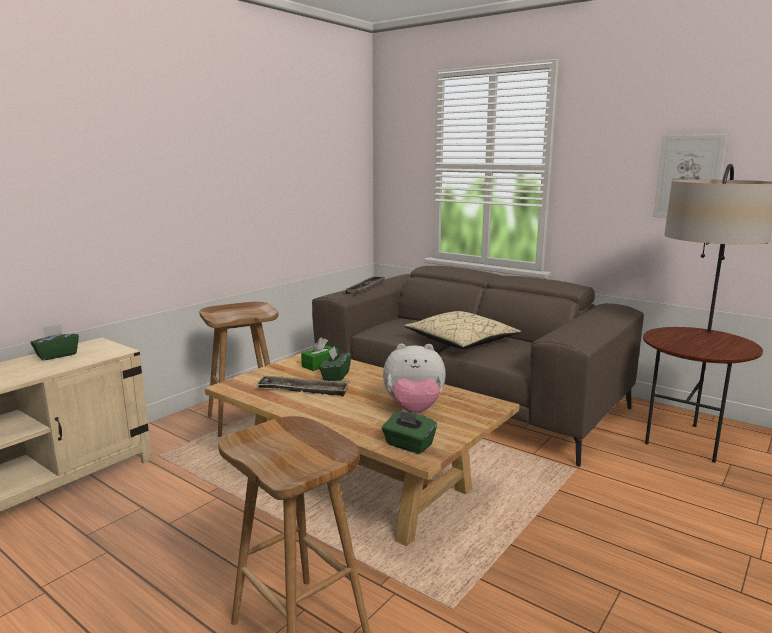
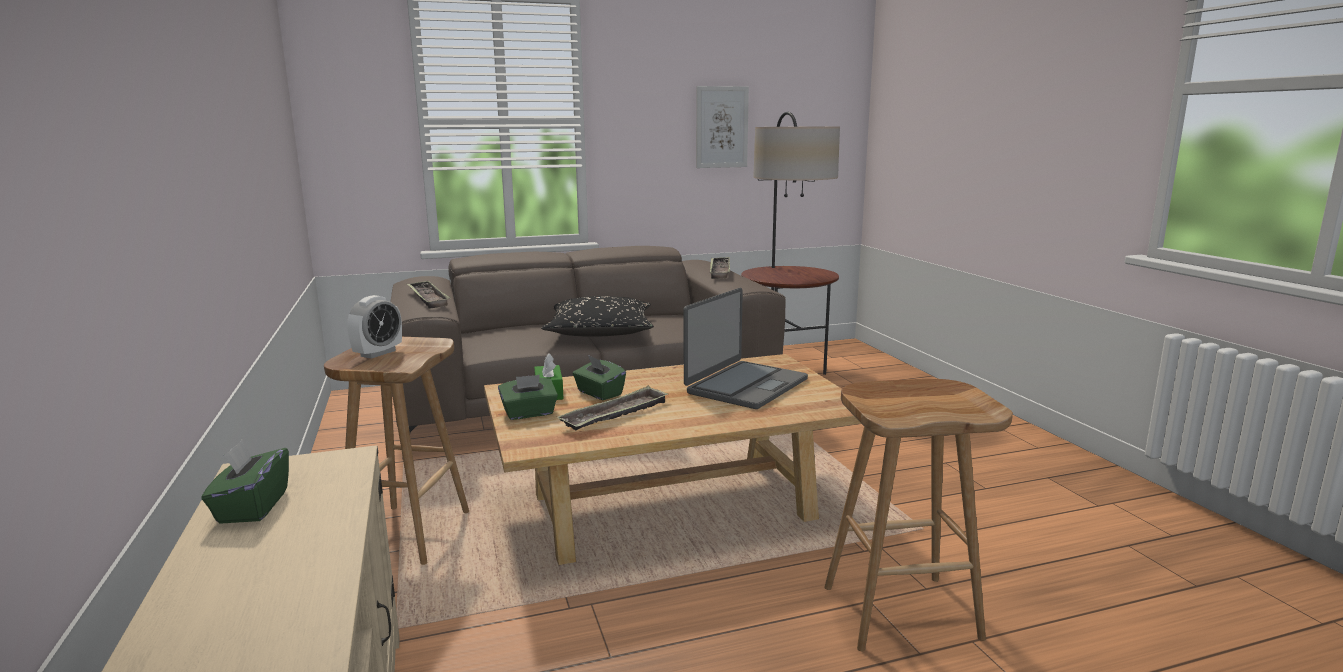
camera: 55 degrees left, 0 degrees up
green tissue box [382,410,437,454] -> green tissue box moved to [498,375,558,420]
plush toy [383,344,446,413] -> laptop [684,288,808,409]
beige pillow [404,311,521,349] -> black pillow [541,296,654,337]
none -> alarm clock [347,295,402,359]
none -> tray [710,257,730,279]

